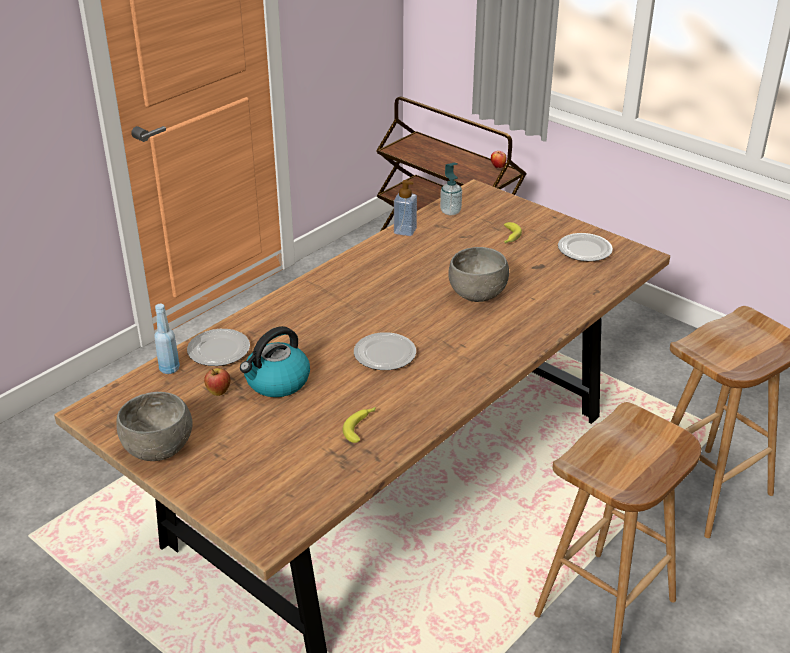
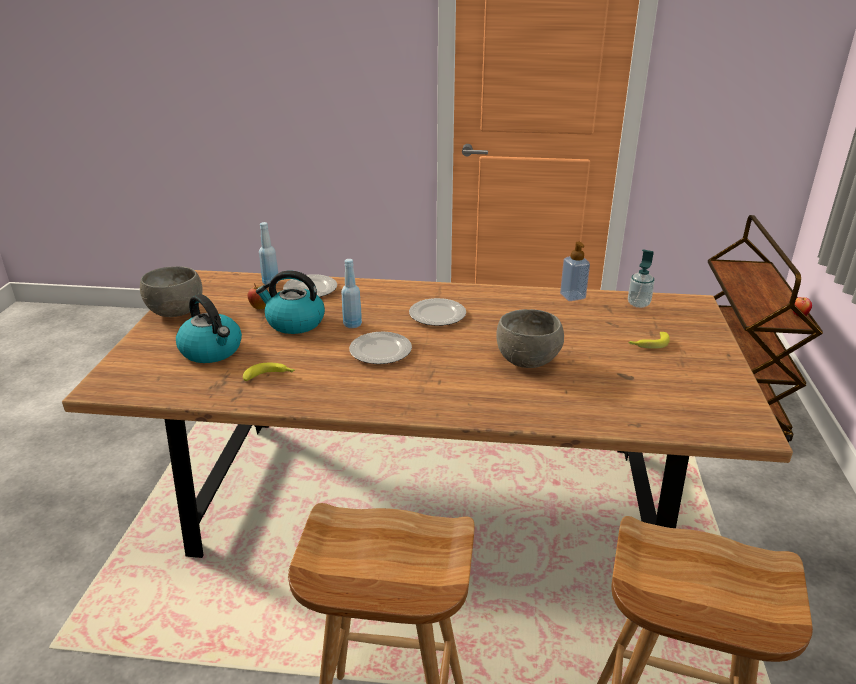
camera: 55 degrees right, 5 degrees down
plate [558,233,613,261] -> plate moved to [409,298,466,326]
none -> kettle [176,294,242,363]
none -> blue bottle [341,259,362,328]

